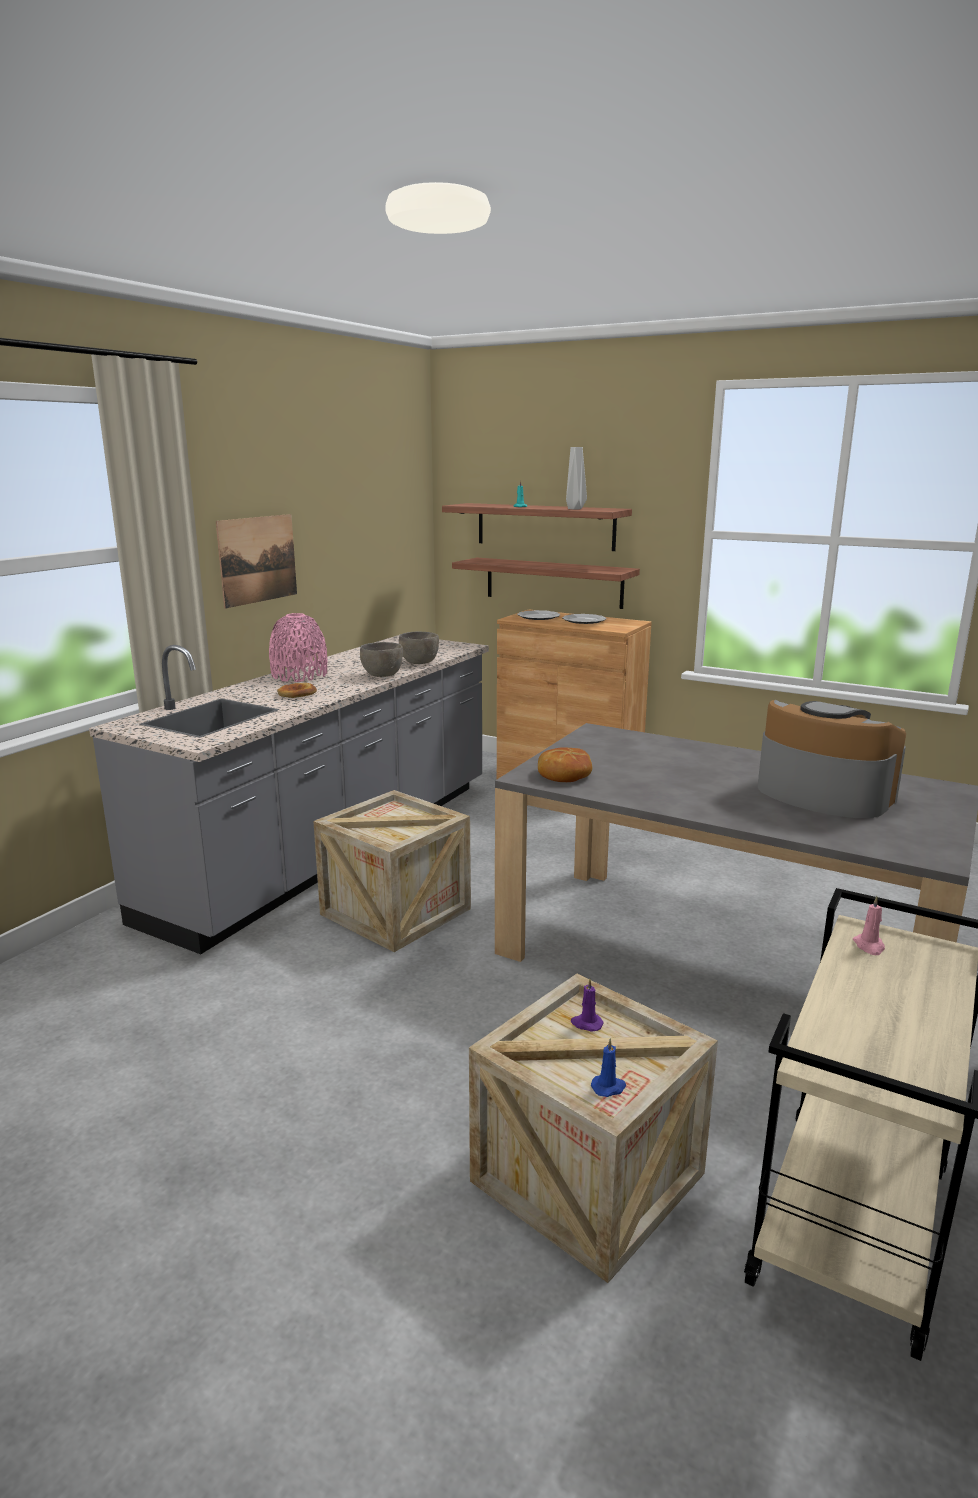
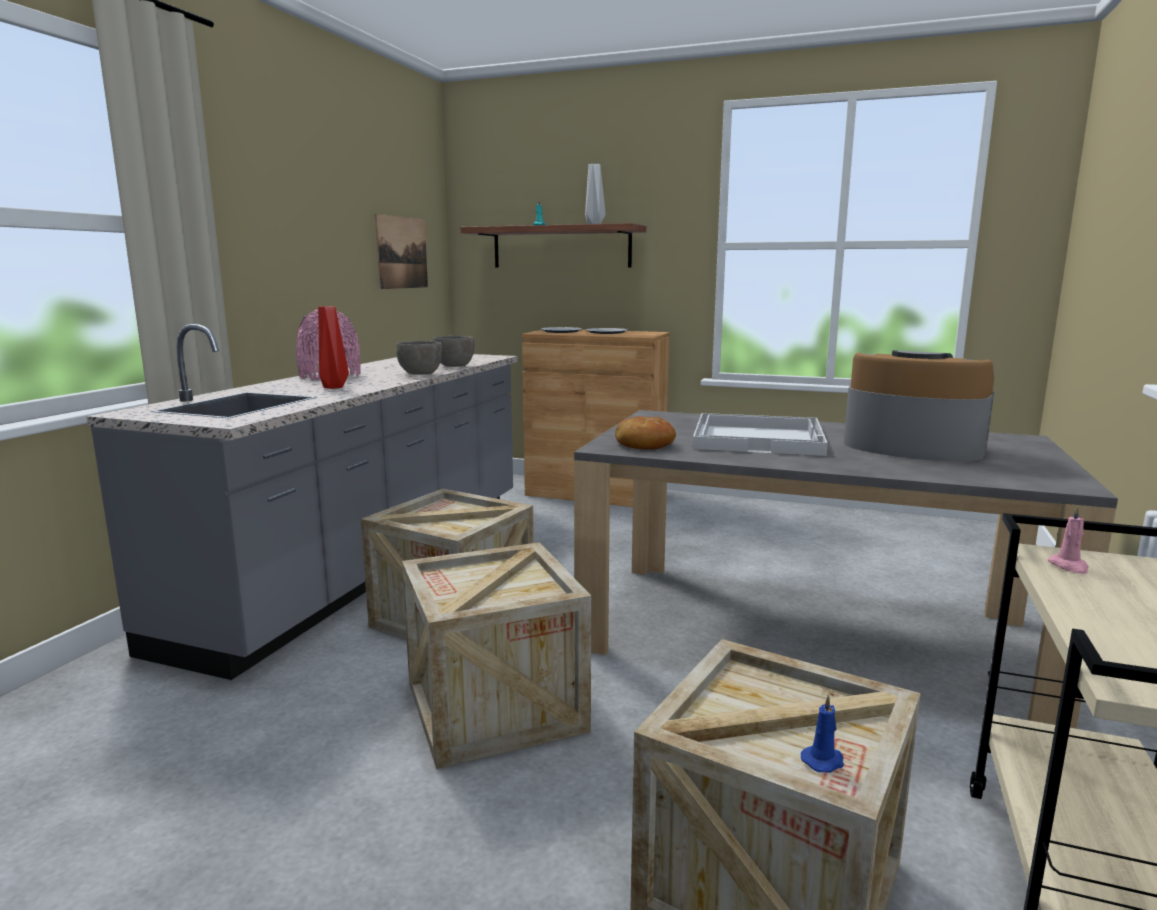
camera: 10 degrees left, 5 degrees down
picture [216,514,297,609] -> picture moved to [375,214,428,289]
bread [277,683,317,698] -> red vase [318,306,349,389]
shelf [452,558,640,609] -> none
purple candle [571,978,604,1032] -> none
none -> crate [402,542,591,769]
none -> white tray [693,413,828,456]

